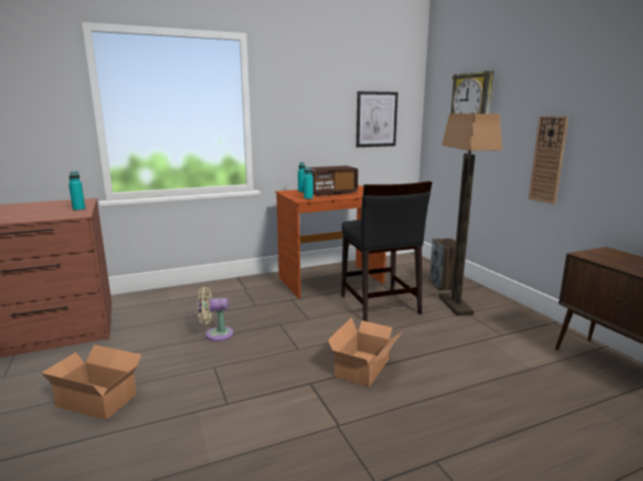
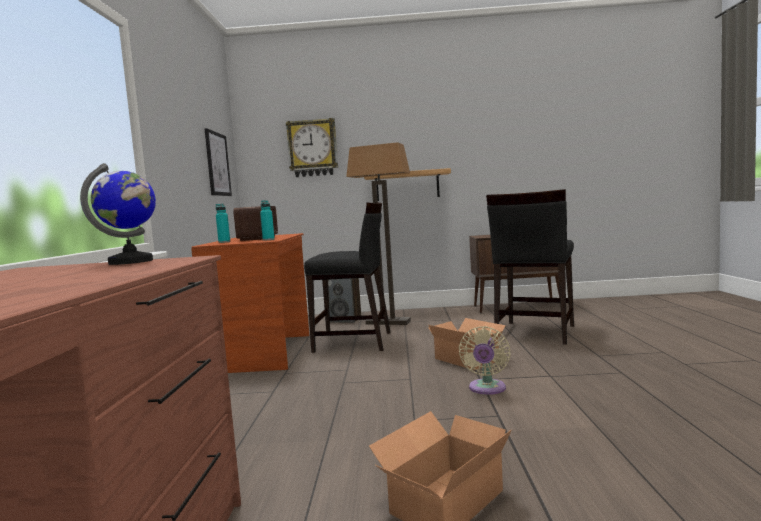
camera: 65 degrees left, 10 degrees down
turquoise bottle [69,171,85,211] -> globe [80,163,156,265]
beige fan [197,287,234,341] -> beige fan moved to [459,326,511,395]
wall clock [529,116,569,204] -> shelf [364,168,451,201]
none -> black chair [486,189,574,345]

